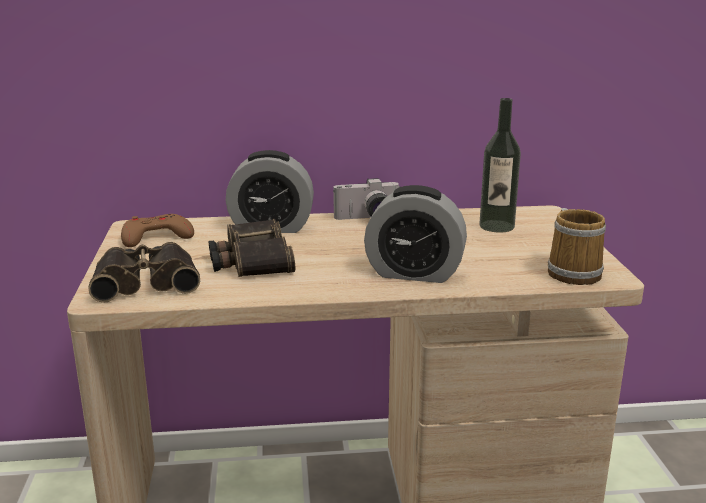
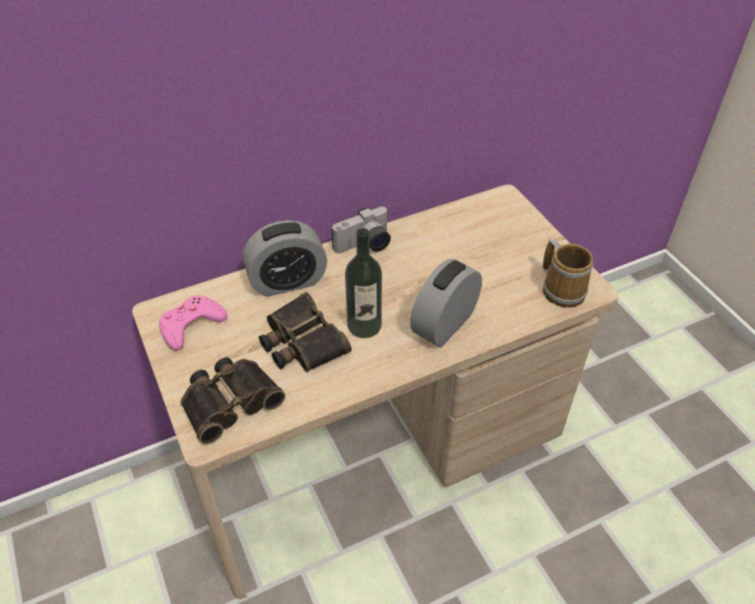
camera: 20 degrees left, 25 degrees up
brown game controller [121,214,194,247] -> pink game controller [159,295,227,351]
alarm clock [364,185,467,283] -> alarm clock turned 135 degrees clockwise [410,259,482,347]
bottle [479,98,521,233] -> bottle moved to [345,228,382,338]

